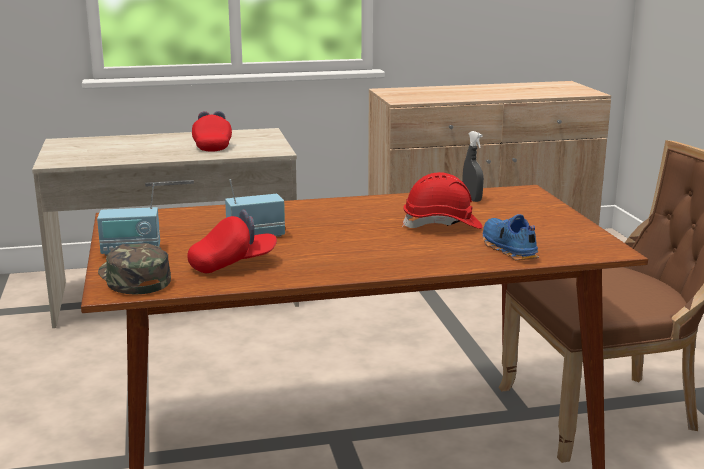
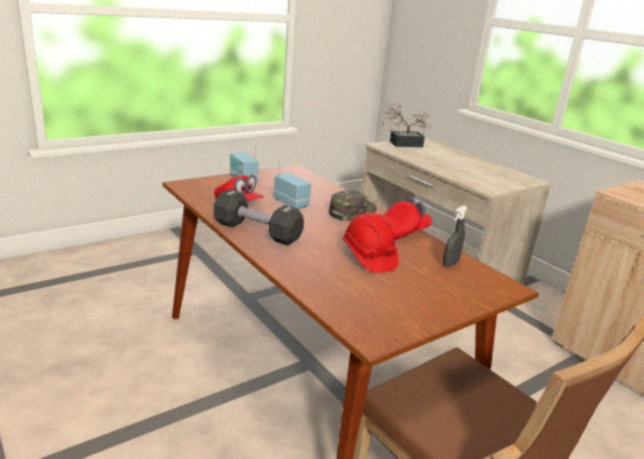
camera: 65 degrees right, 5 degrees up
green cap [98,243,171,294] -> green cap moved to [329,190,377,221]
red cap [192,111,232,152] -> red cap moved to [383,197,432,240]
blue shoe [482,214,539,261] -> none
none -> black dumbbell [214,189,304,246]
none -> potted plant [382,101,432,147]

